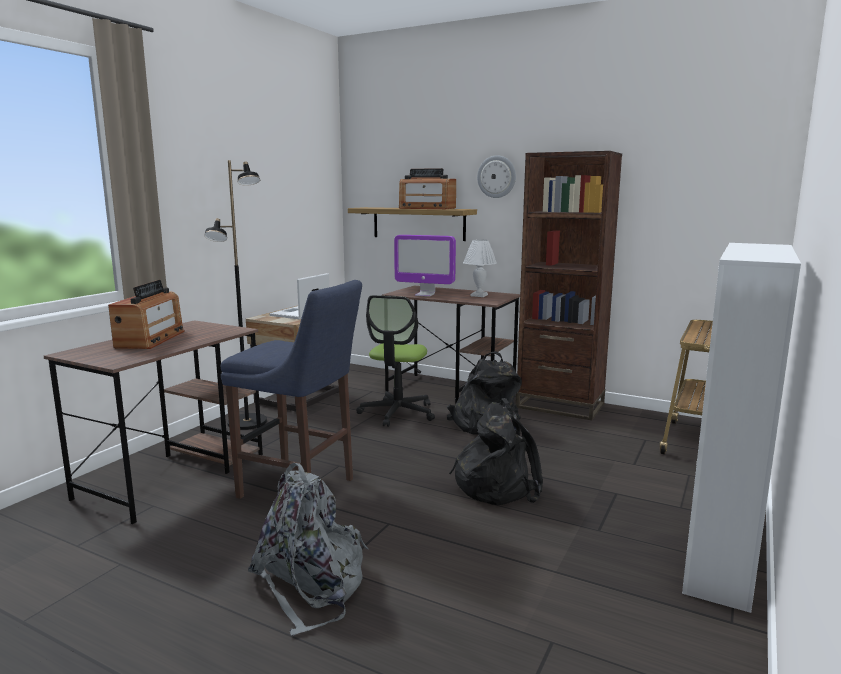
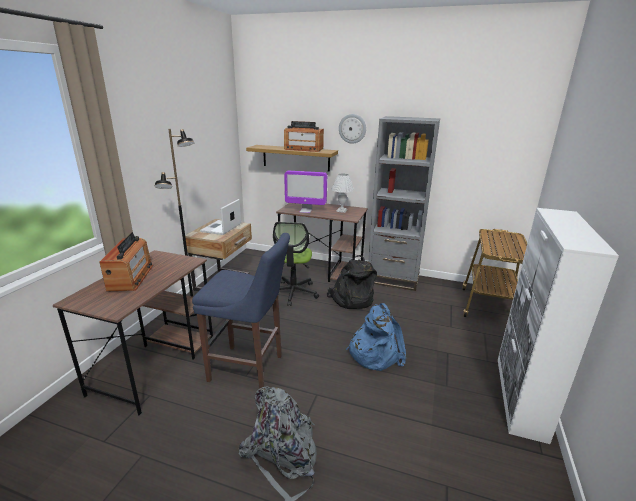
camera: 10 degrees left, 10 degrees up
black backpack [449,398,543,505] -> blue backpack [346,303,406,371]
brown bookcase [516,151,622,420] -> grey bookcase [368,116,440,291]

